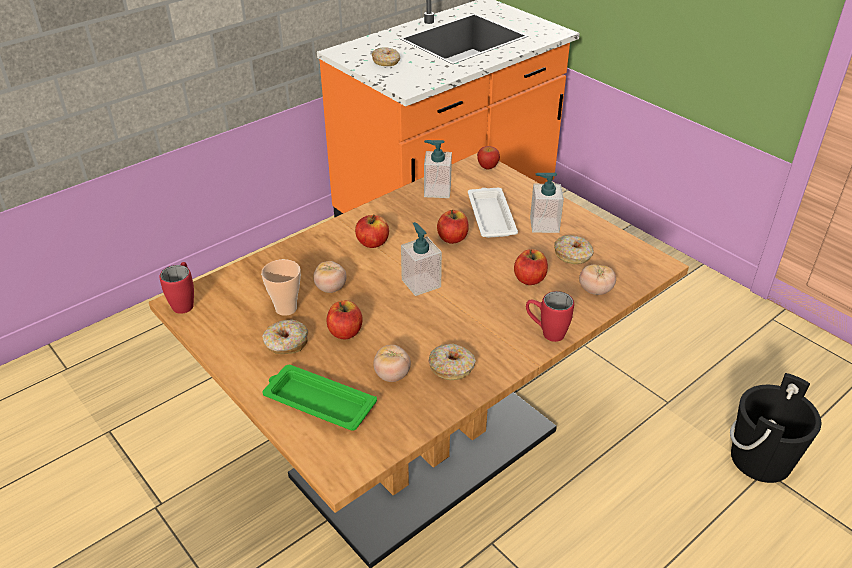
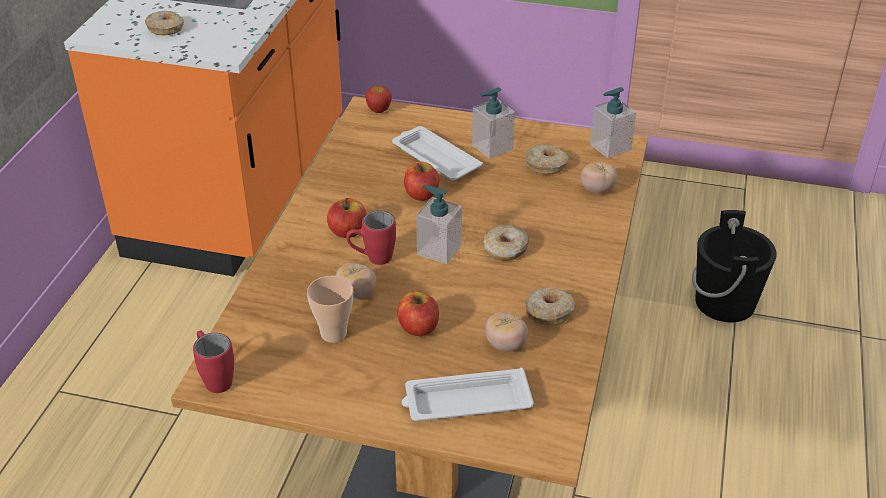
camera: 35 degrees left, 0 degrees up
donut [262,320,308,354] -> donut moved to [483,225,529,261]
green tray [262,365,377,431] -> white tray [402,368,534,421]
soap dispenser [424,140,452,198] -> soap dispenser moved to [590,87,636,158]
apple [514,249,548,285] -> none
red mug [526,291,574,342] -> red mug moved to [346,211,396,265]

